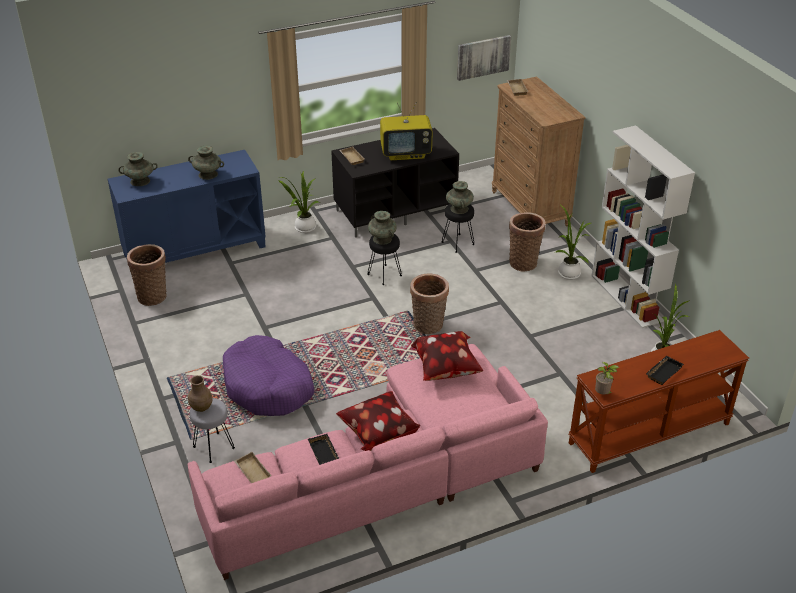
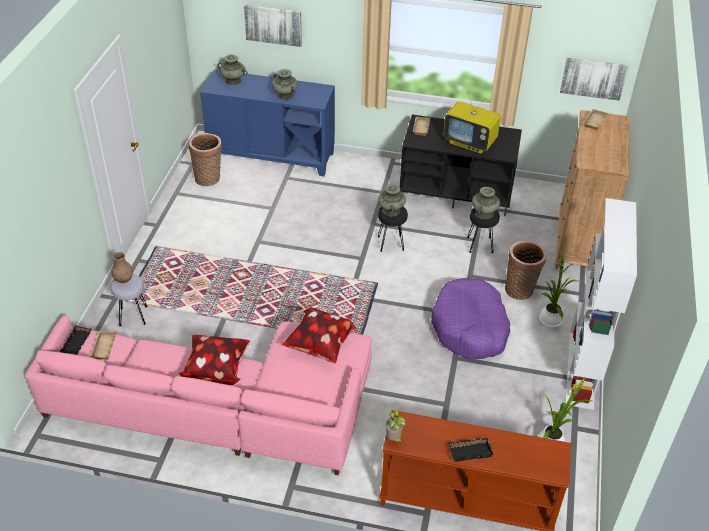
camera: 35 degrees right, 5 degrees up
purple dog bed [223,335,314,416] -> purple dog bed moved to [431,278,510,359]
potted plant [278,171,319,233] -> none
black tray [308,434,339,465] -> black tray moved to [59,325,92,355]
basket [410,273,449,334] -> none
none -> picture [244,5,302,47]

